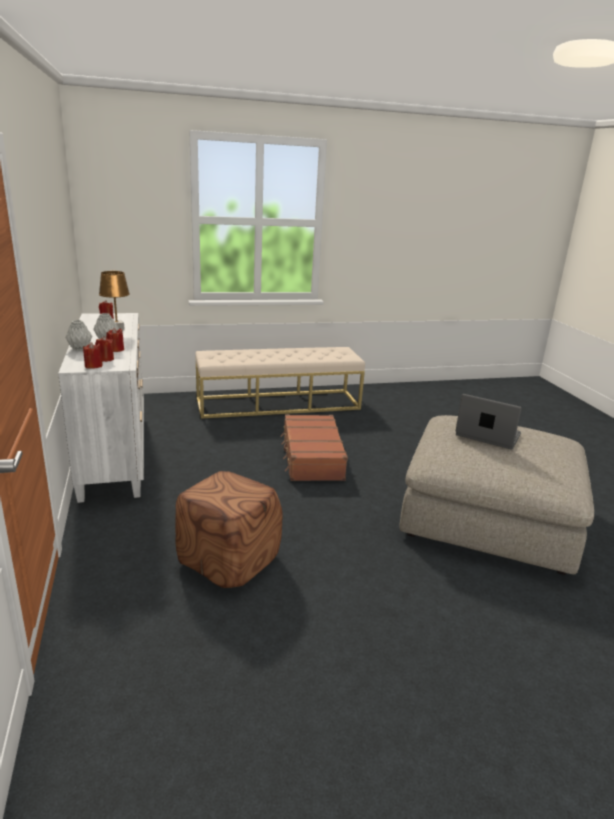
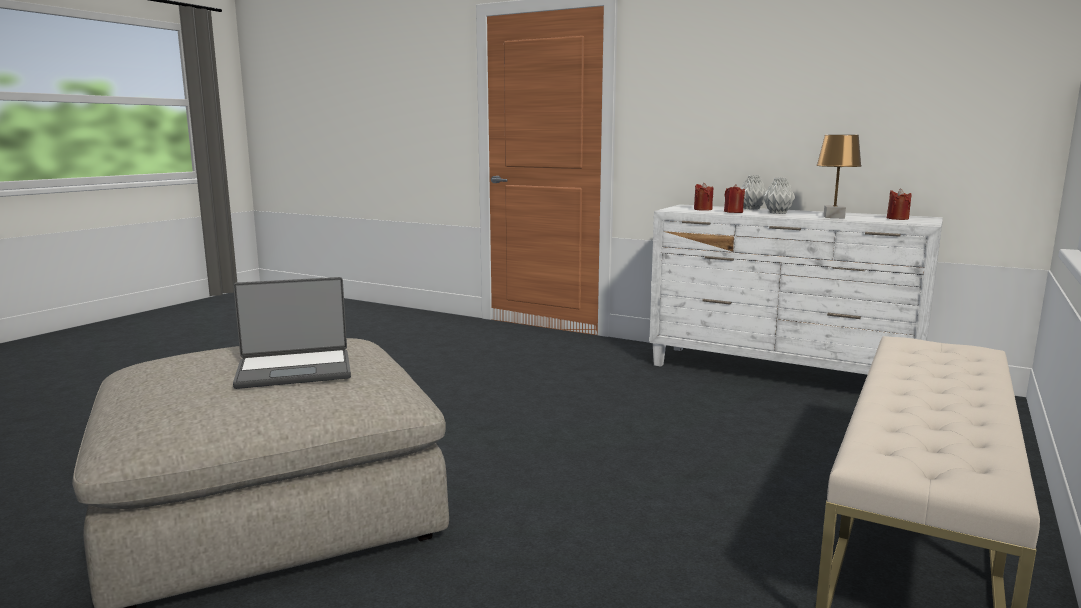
camera: 135 degrees right, 10 degrees down
red candle [83,342,103,369] -> none
brown ottoman [175,471,283,588] -> none
brown suitcase [281,414,348,481] -> none

